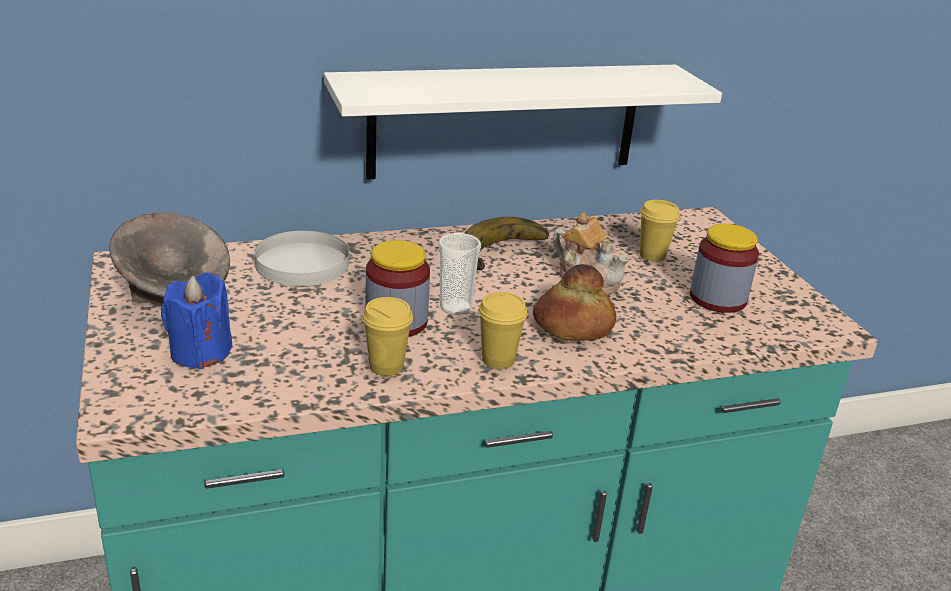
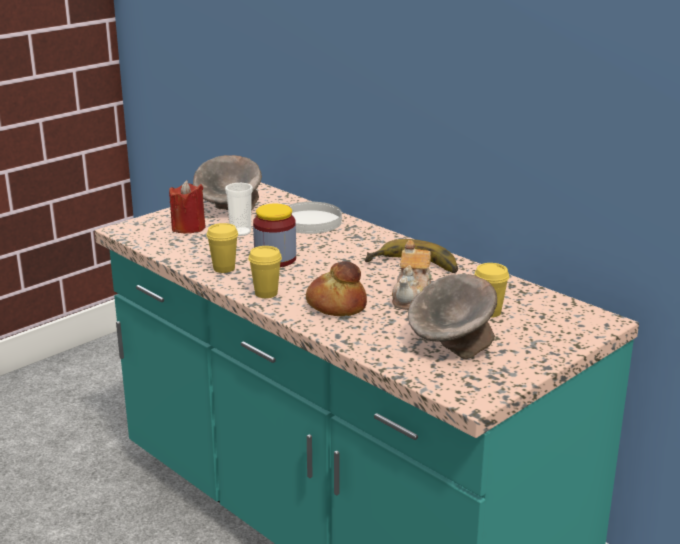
camera: 65 degrees right, 5 degrees down
blue candle [161,272,233,369] -> red candle [169,181,205,234]
white shelf [324,65,722,180] -> none
cup [439,233,481,315] -> cup moved to [225,183,253,236]
jar [690,224,759,313] -> grey bowl [408,274,497,359]

